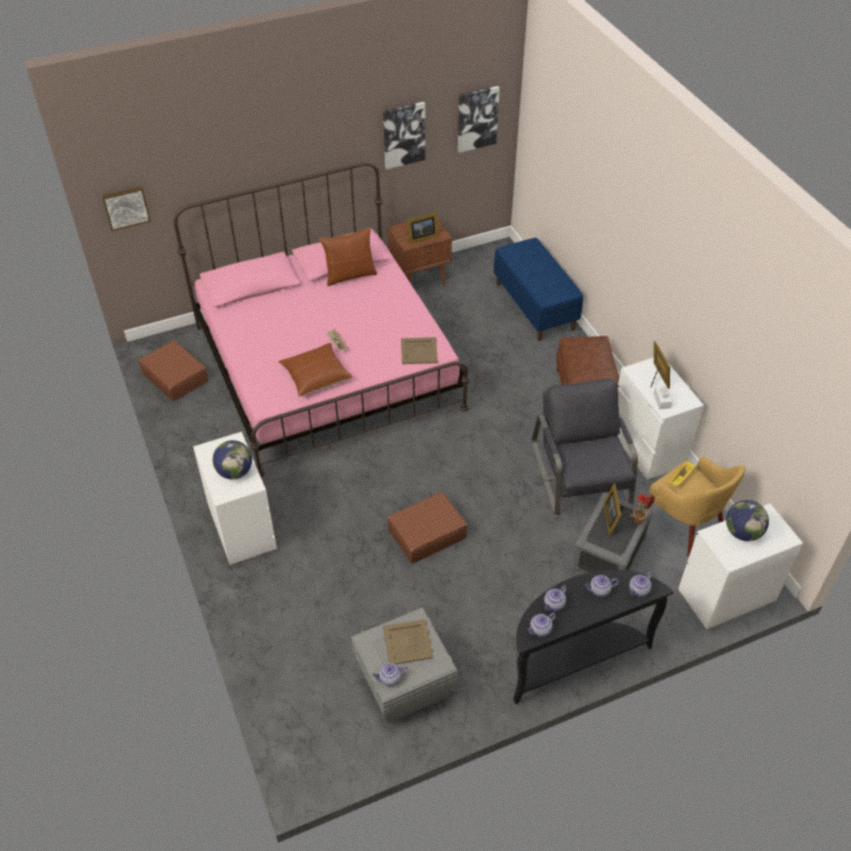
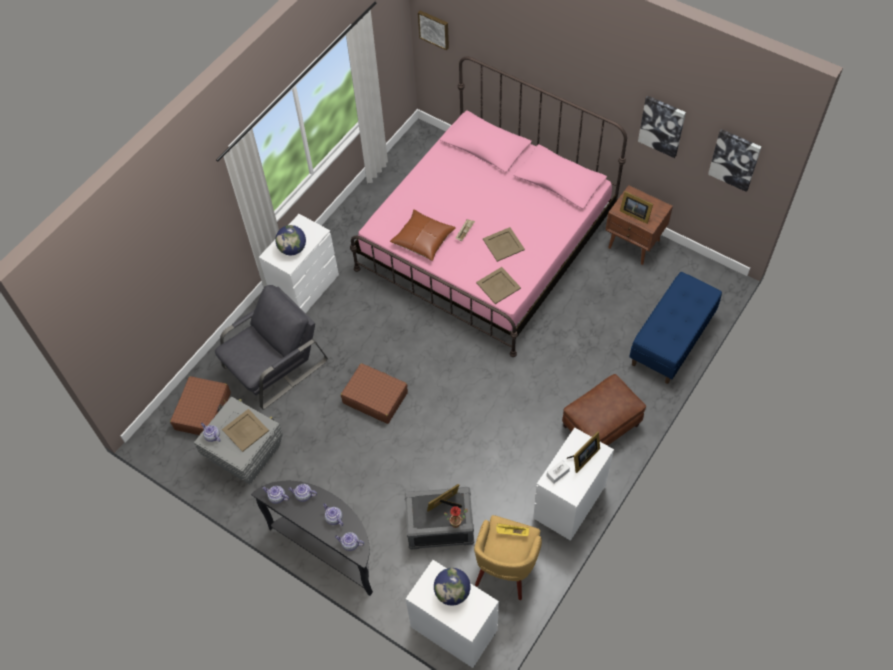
camera: 60 degrees right, 10 degrees up
brown suitcase [139,340,208,401] -> brown suitcase moved to [170,376,231,435]
brown pillow [319,227,377,286] -> none
grey armchair [532,379,638,515] -> grey armchair moved to [215,285,328,410]
none -> beige tray [483,227,525,262]

